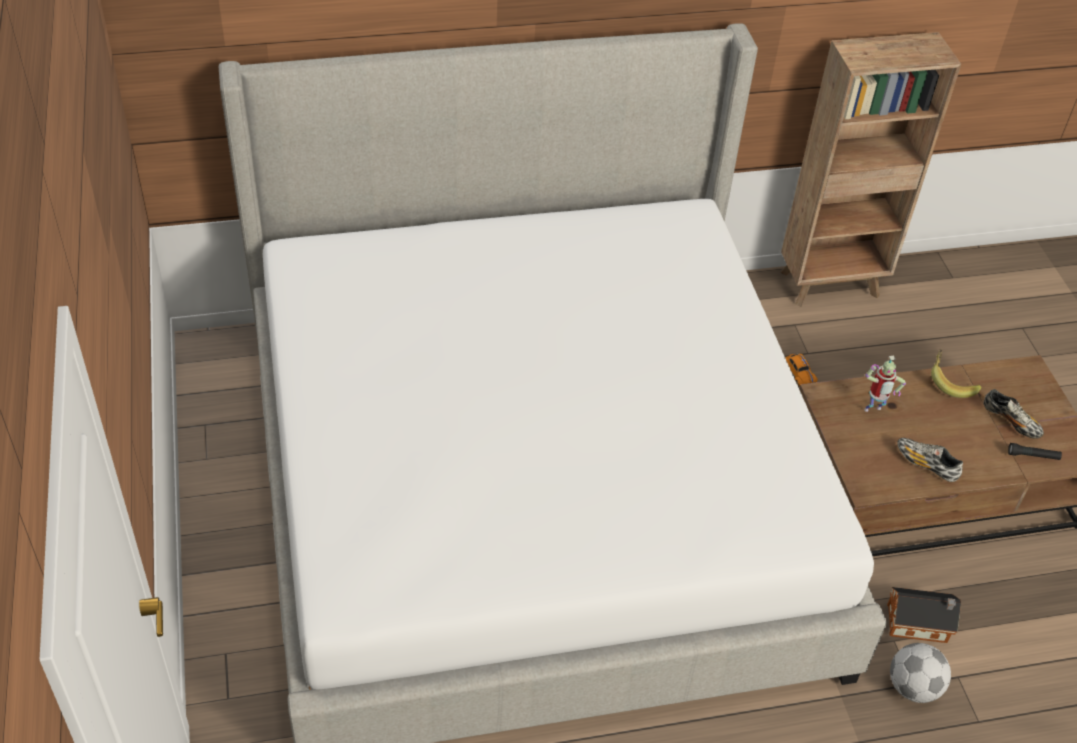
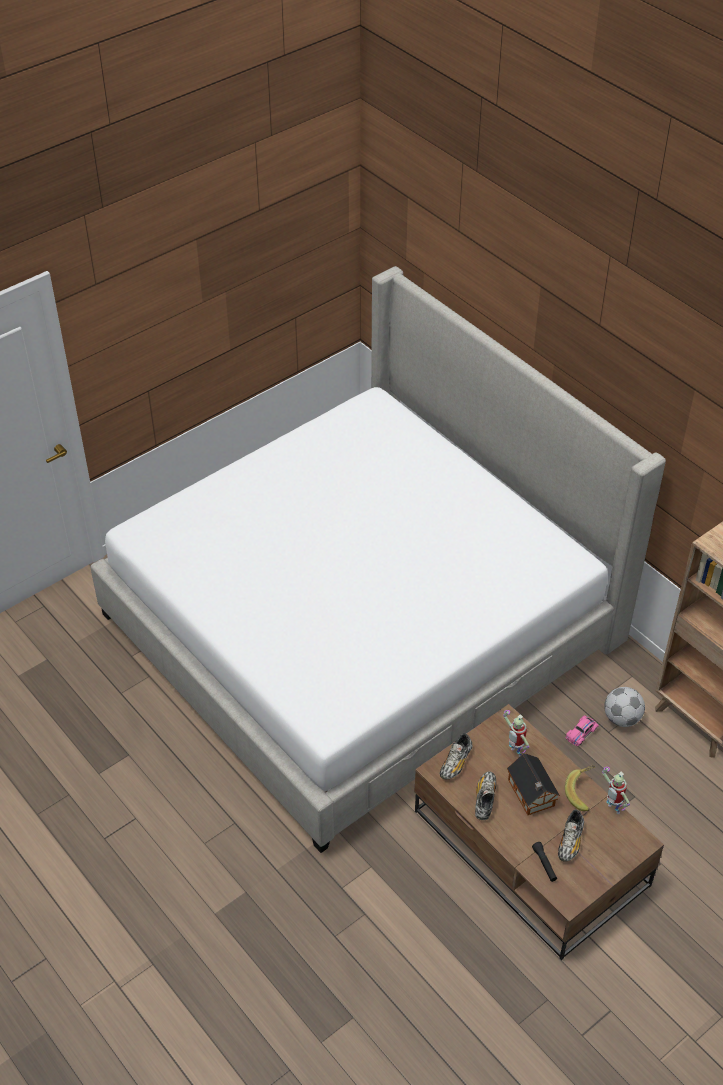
camera: 65 degrees right, 0 degrees up
orange toy car [785,354,818,387] -> pink toy car [565,715,599,746]
toy house [887,587,961,643] -> toy house moved to [507,753,560,815]
football [890,643,951,703] -> football moved to [604,687,645,727]
none -> shoe [440,733,472,779]
none -> toy robot [602,767,630,814]

